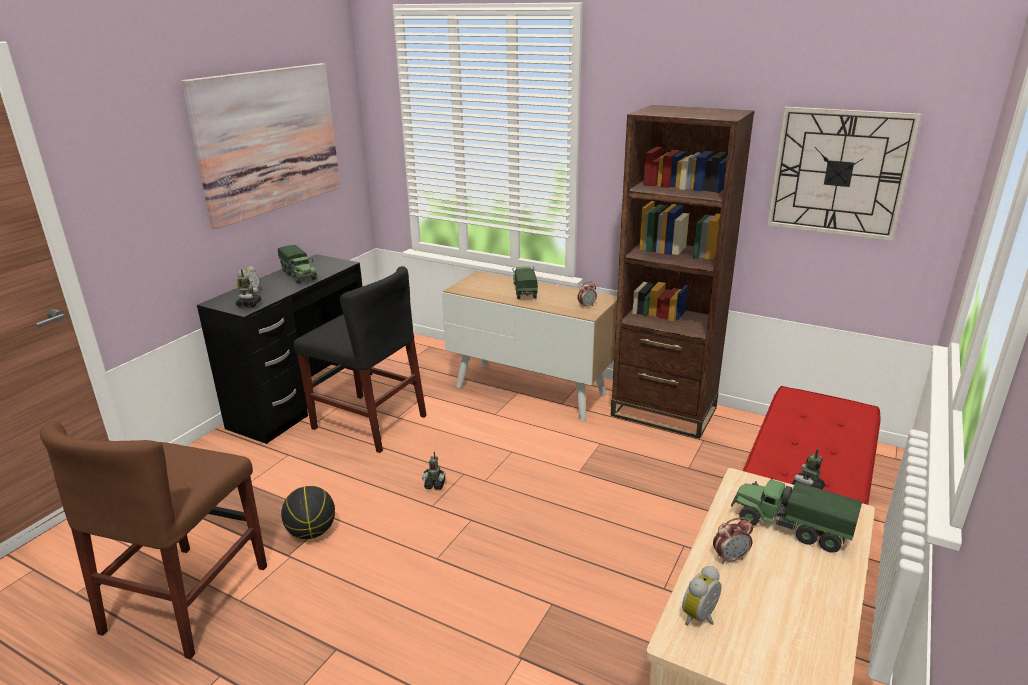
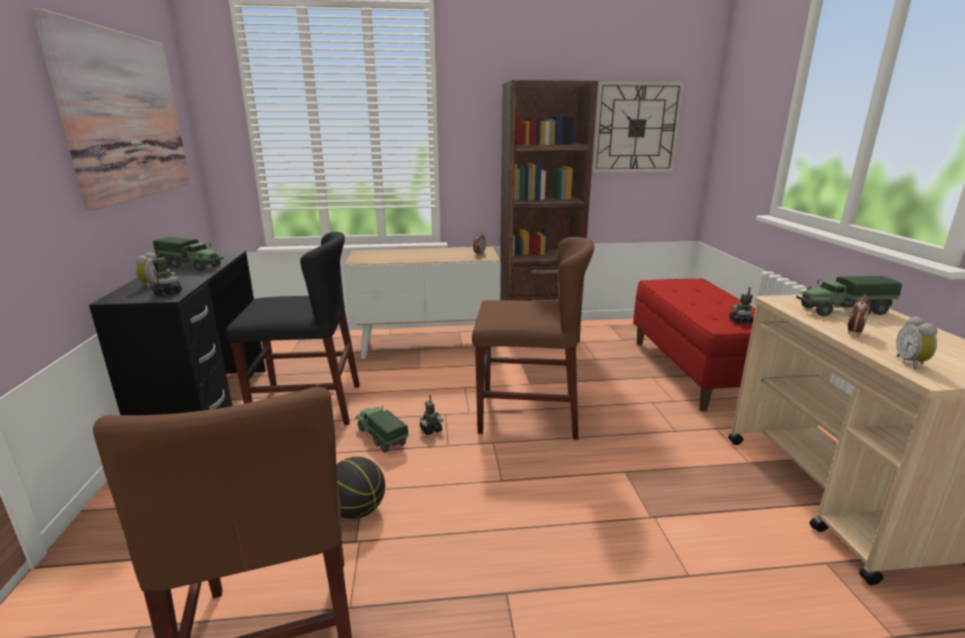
camera: 35 degrees left, 5 degrees down
toy truck [512,266,538,299] -> toy truck moved to [355,406,408,453]
none -> brown chair [472,237,594,440]

